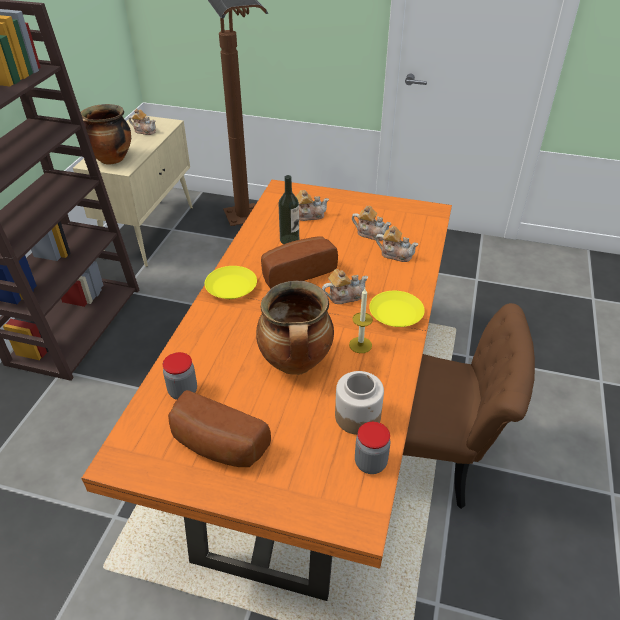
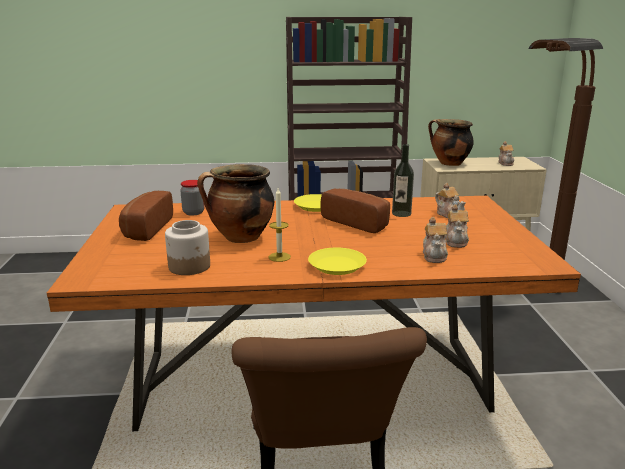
camera: 70 degrees right, 20 degrees down
teapot [322,269,368,304] -> none
jar [355,422,390,474] -> none

